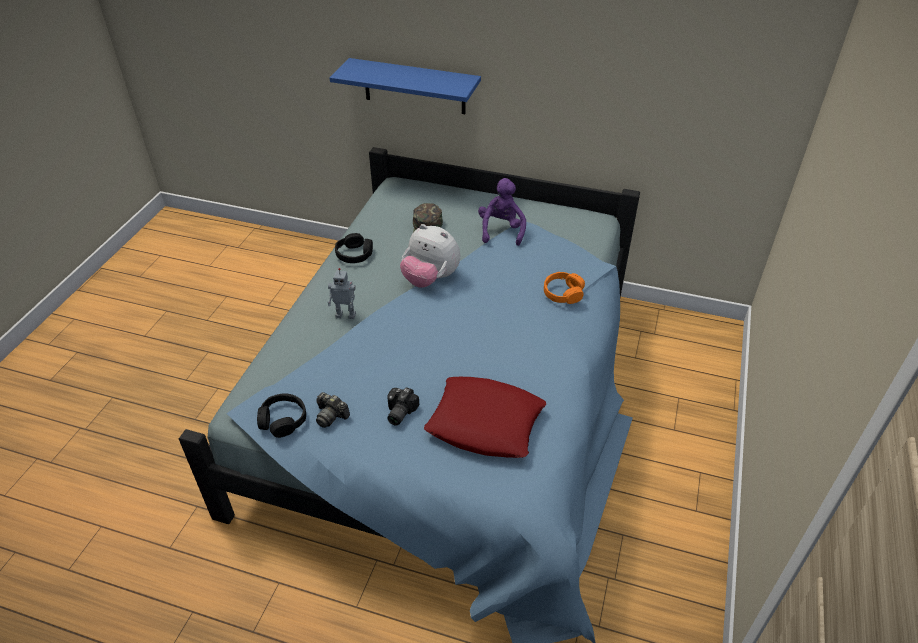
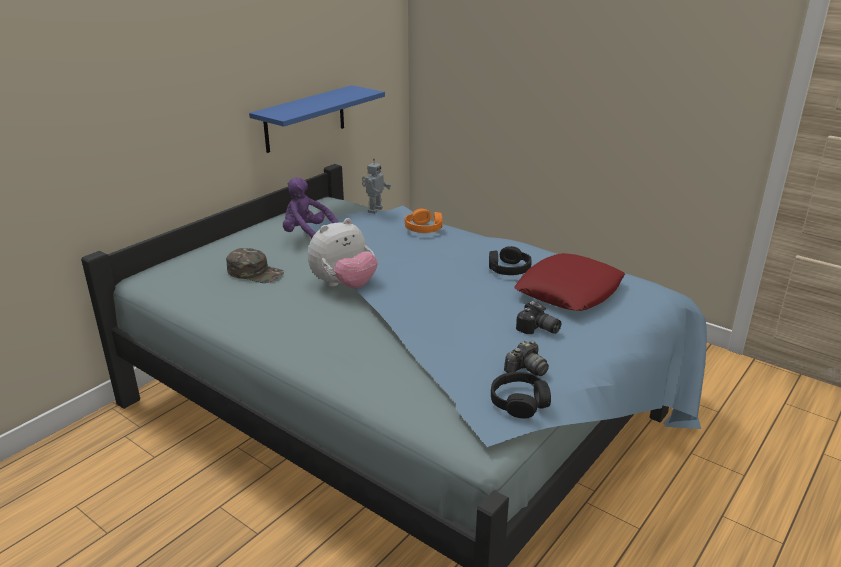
camera: 70 degrees left, 15 degrees down
toy robot [327,268,356,319] -> toy robot moved to [362,158,391,214]
blue shelf [330,58,481,114] -> blue shelf moved to [249,85,385,153]
black headphones [335,233,373,263] -> black headphones moved to [489,246,531,275]

